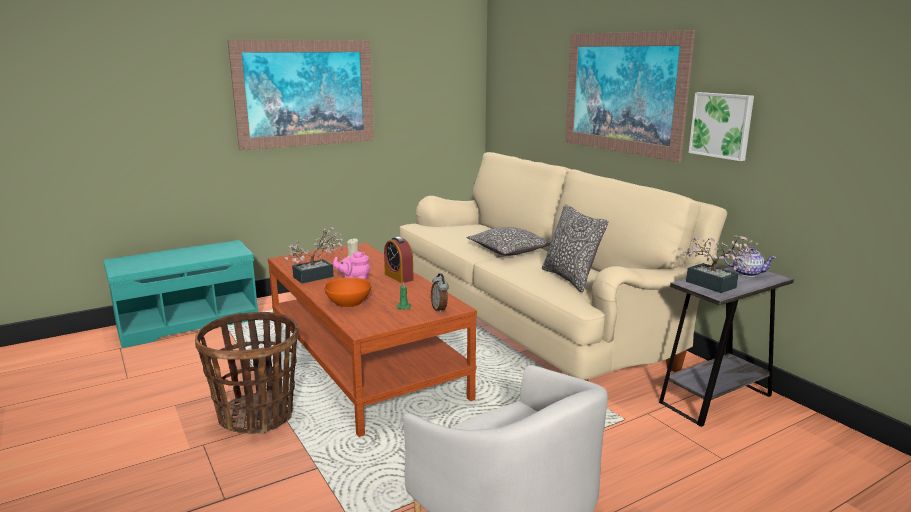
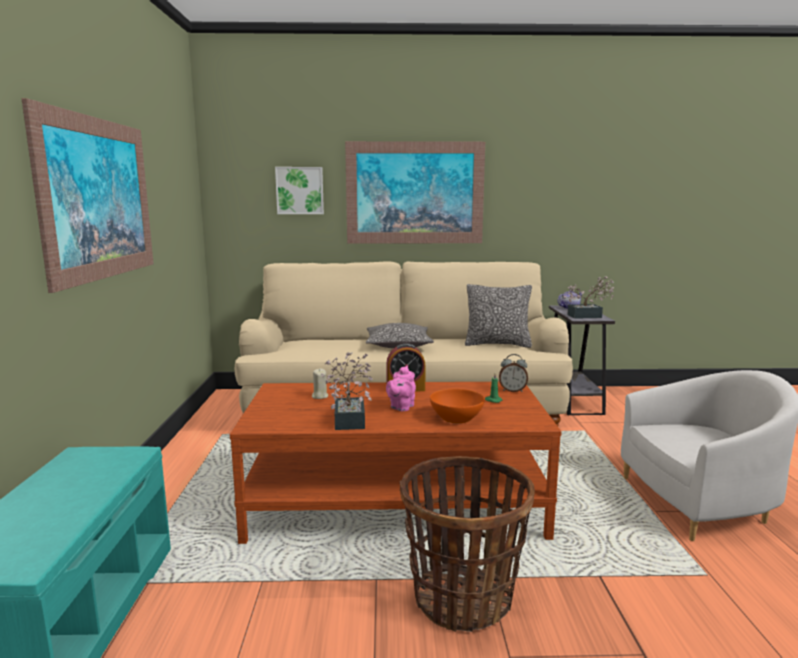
camera: 60 degrees left, 5 degrees down
picture [688,92,754,161] -> picture moved to [275,167,324,214]

